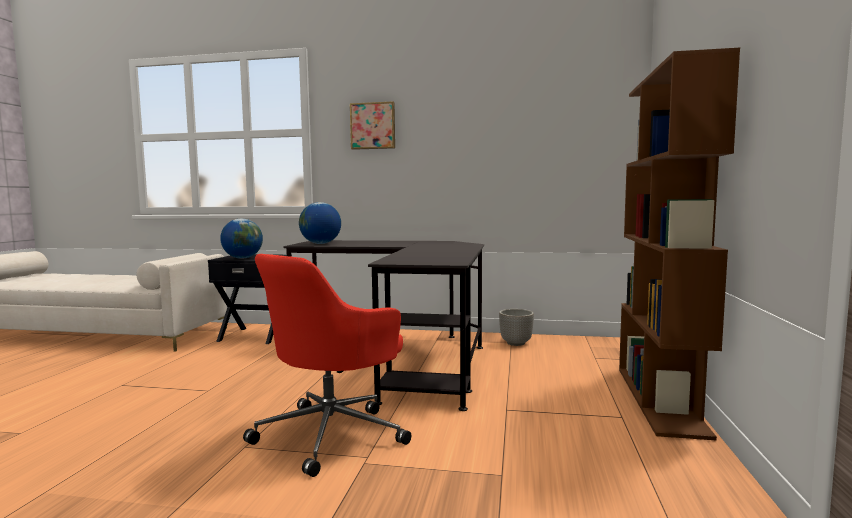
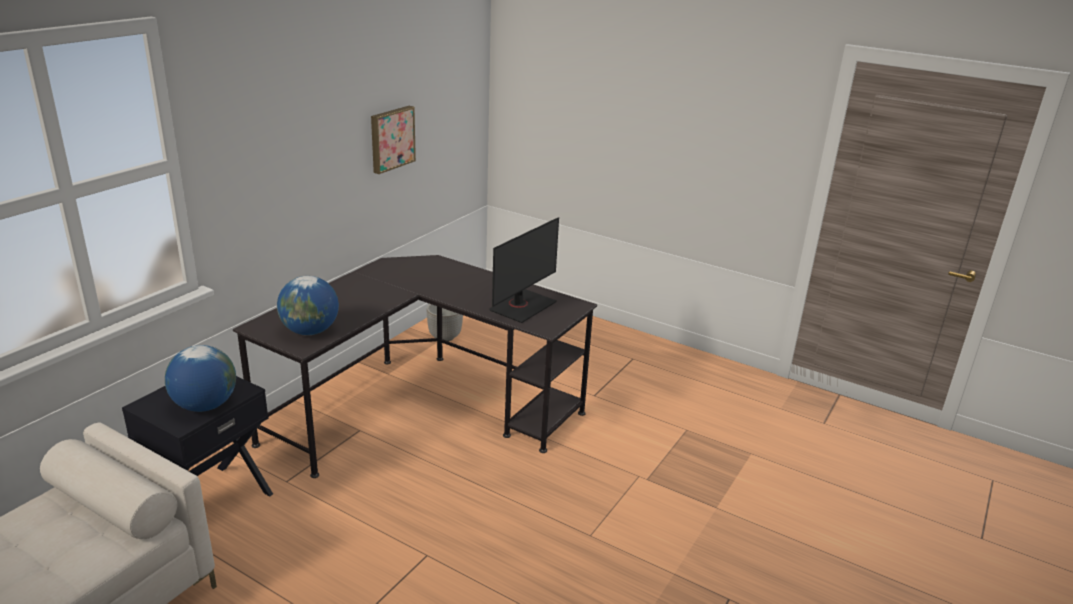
camera: 70 degrees left, 20 degrees up
red office chair [243,254,411,477] -> none
picture [350,101,395,150] -> picture moved to [371,106,416,174]
brown bookcase [619,48,740,440] -> none
none -> monitor [489,217,559,323]

